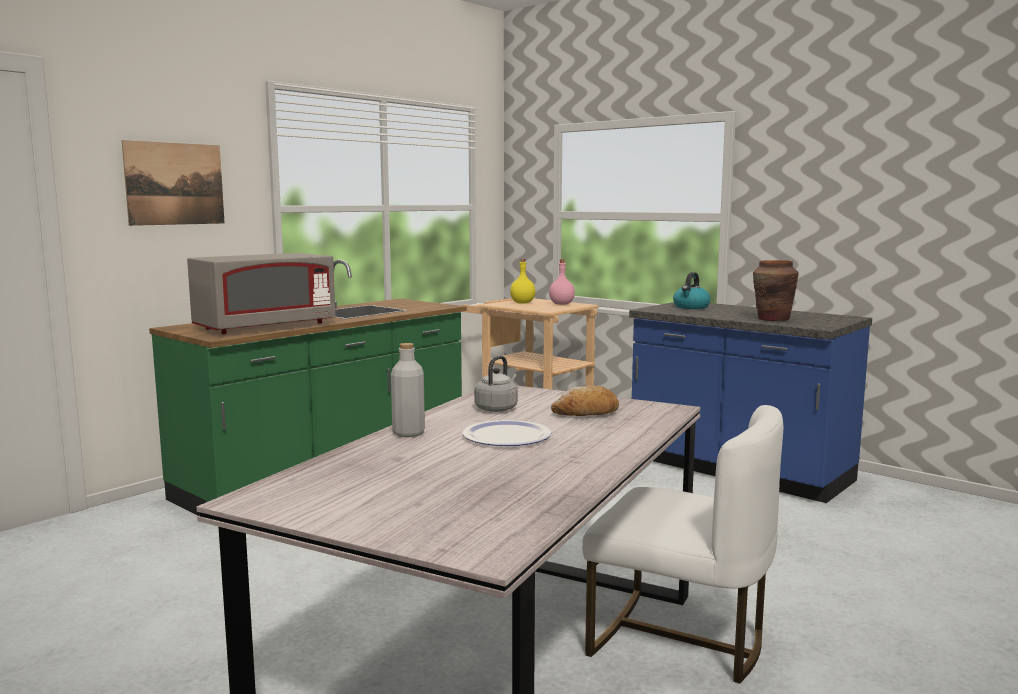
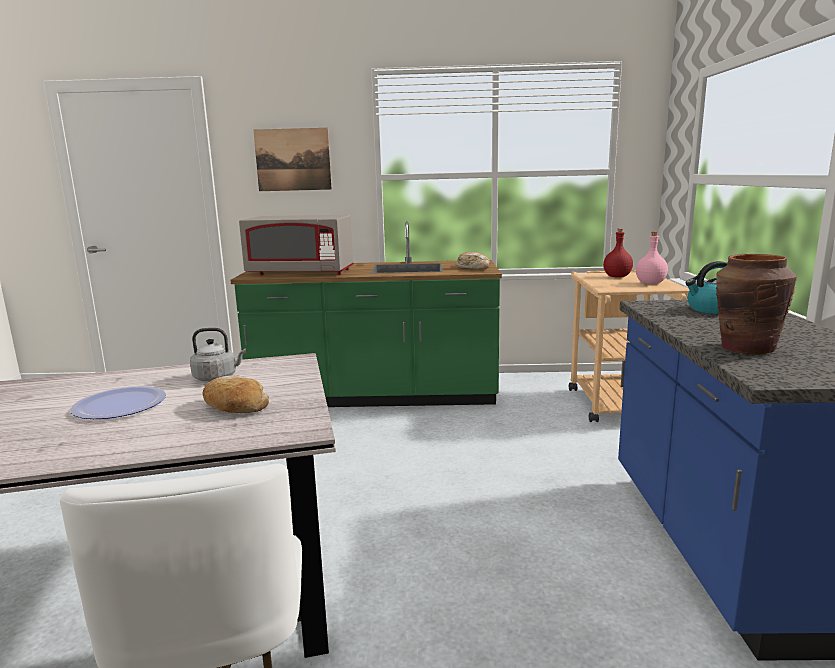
camera: 50 degrees right, 5 degrees up
grey bottle [391,343,425,437] -> none
yellow bottle [510,259,536,304] -> red bottle [603,228,633,278]
none -> bread [456,252,490,270]

